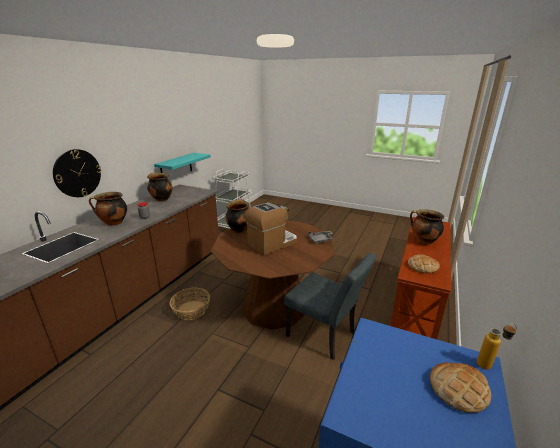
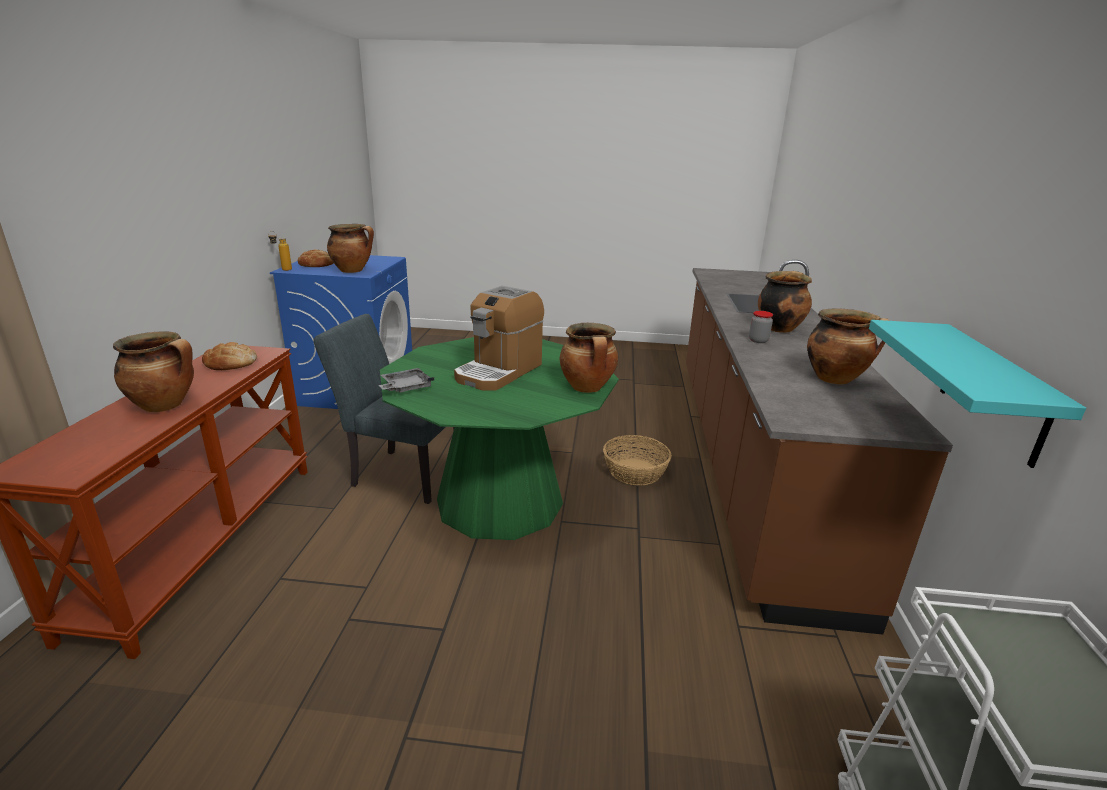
camera: 160 degrees right, 0 degrees up
wall clock [53,149,101,197] -> none
brown dining table [211,220,335,330] -> green dining table [380,337,619,540]
none -> cooking pot [327,224,374,273]

